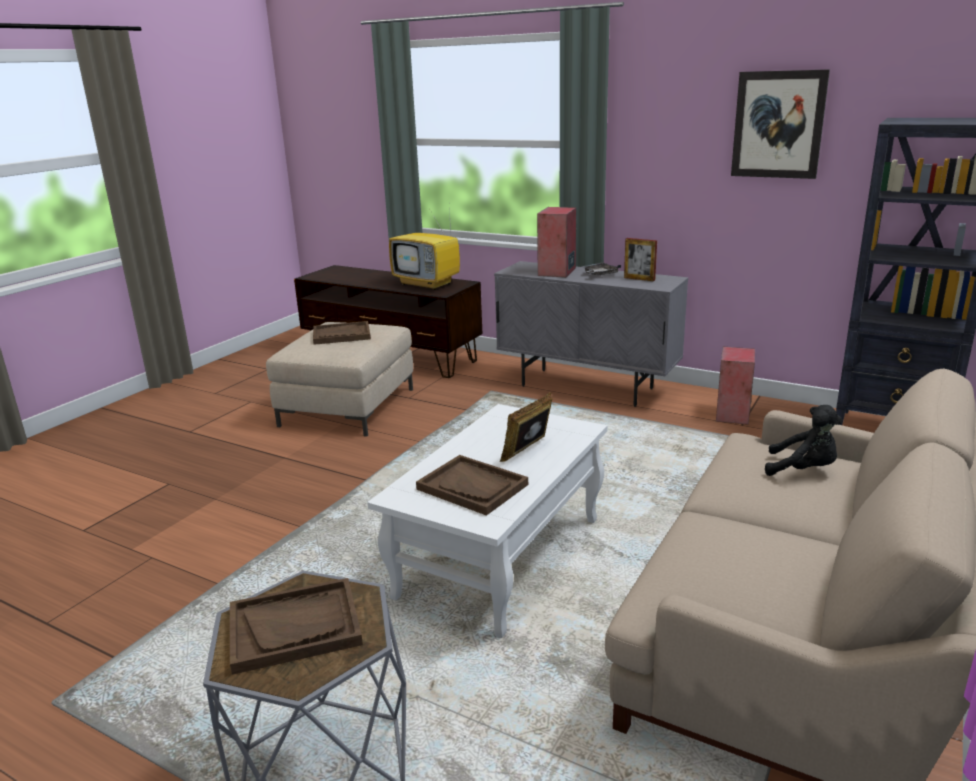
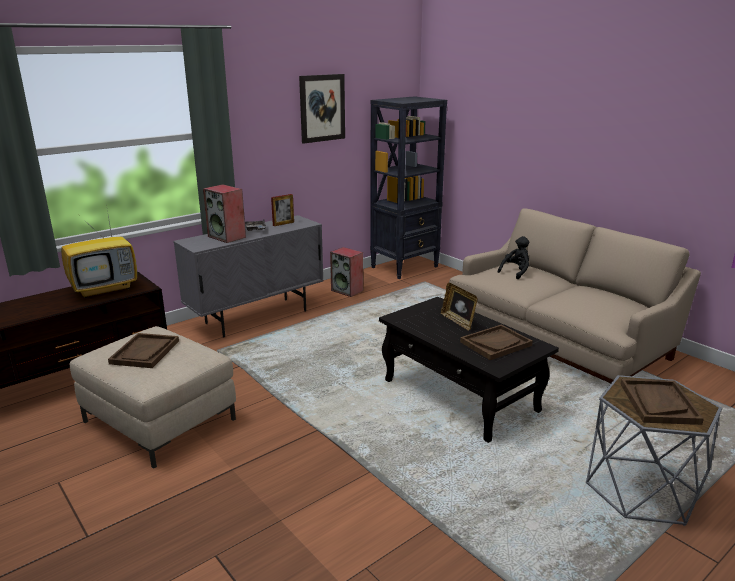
camera: 70 degrees left, 0 degrees up
white coffee table [367,404,607,638] -> black coffee table [379,297,559,443]

